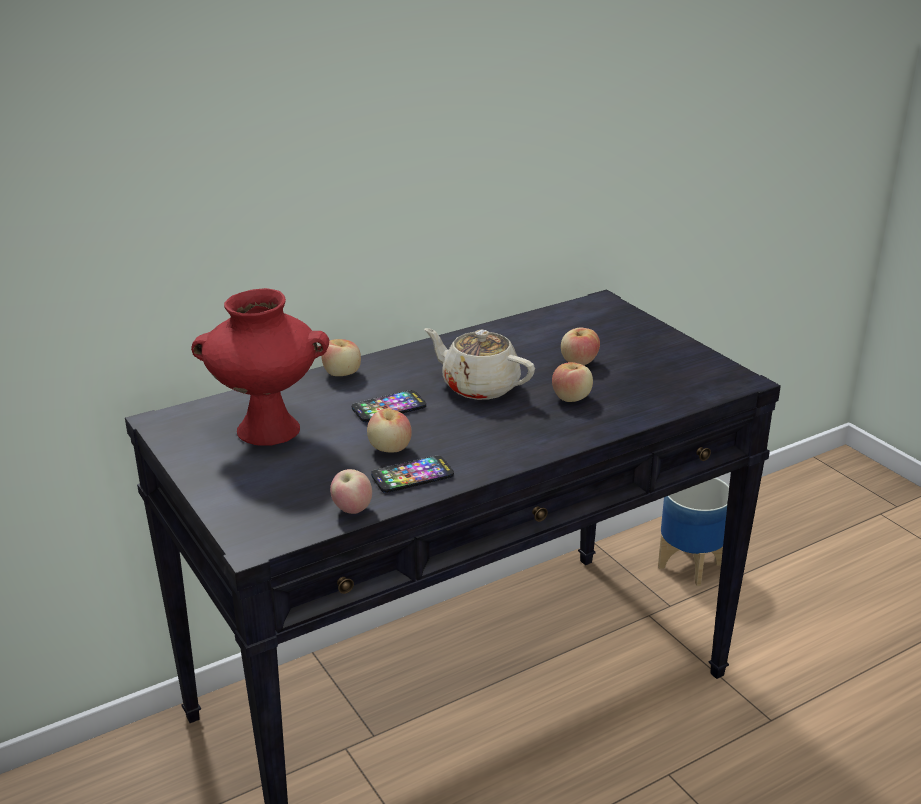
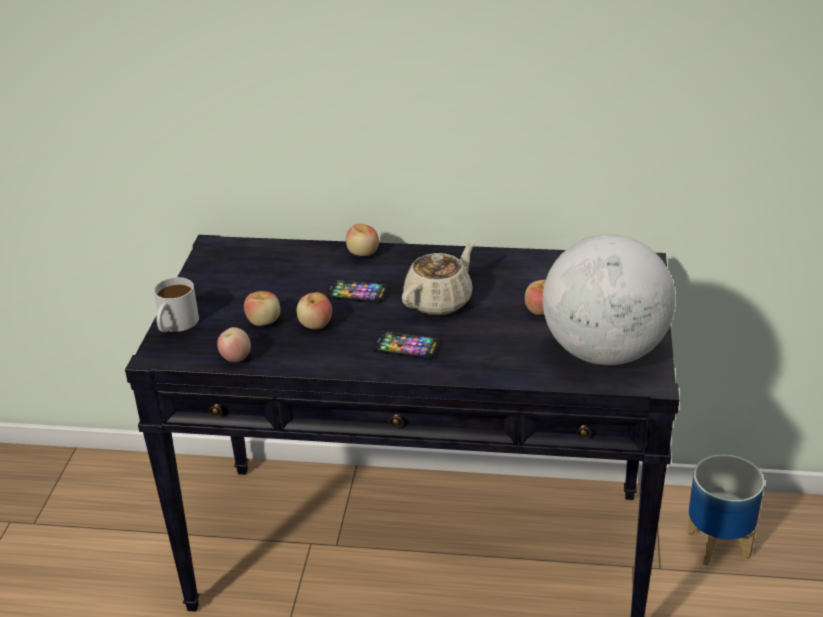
camera: 40 degrees right, 5 degrees up
red vase [191,288,329,446] -> none
phone [371,455,454,493] -> phone moved to [373,332,439,359]
beige teapot [424,328,535,400] -> beige teapot turned 60 degrees clockwise [402,242,475,315]
apple [552,362,593,402] -> apple moved to [244,291,280,326]
none -> white mug [154,277,199,332]
none -> globe [543,234,676,365]

